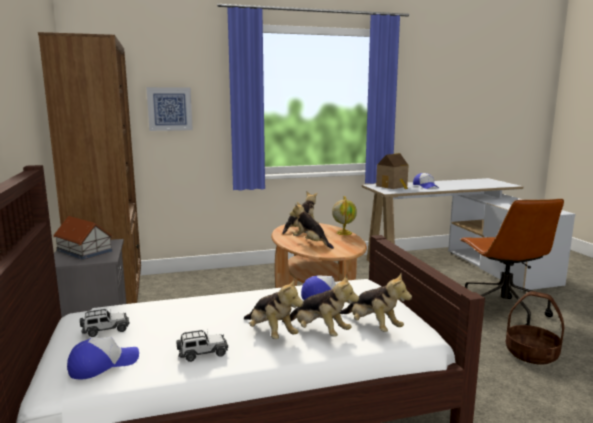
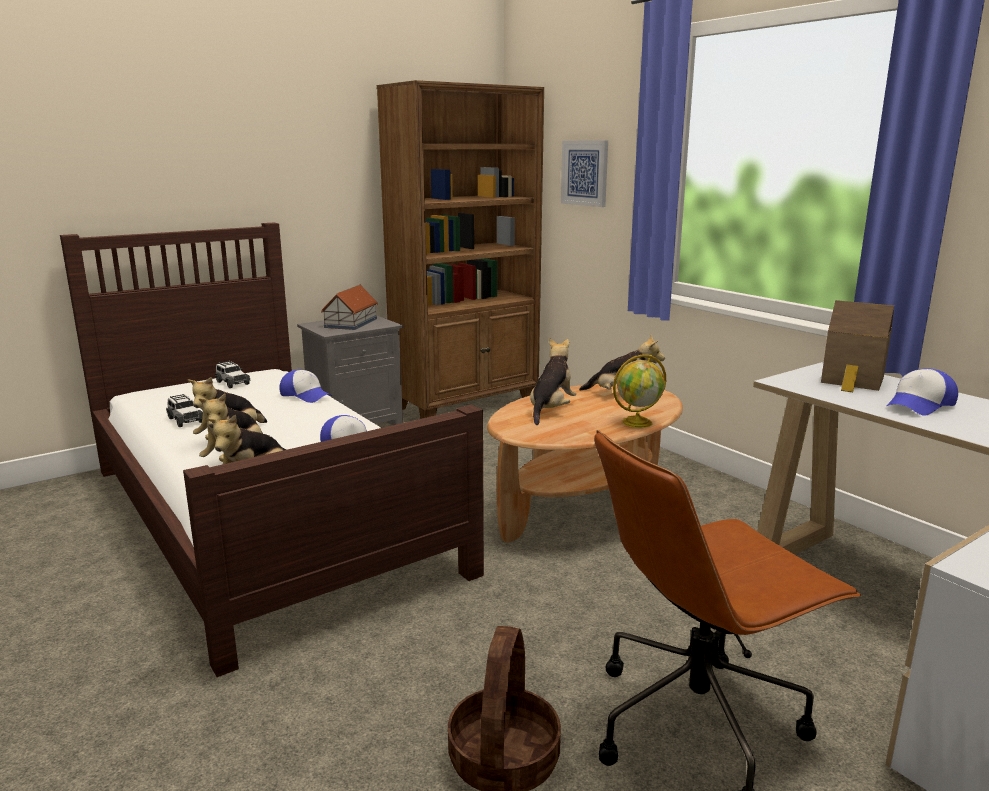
camera: 70 degrees right, 5 degrees up
cap [67,337,139,380] -> cap moved to [280,370,332,403]

